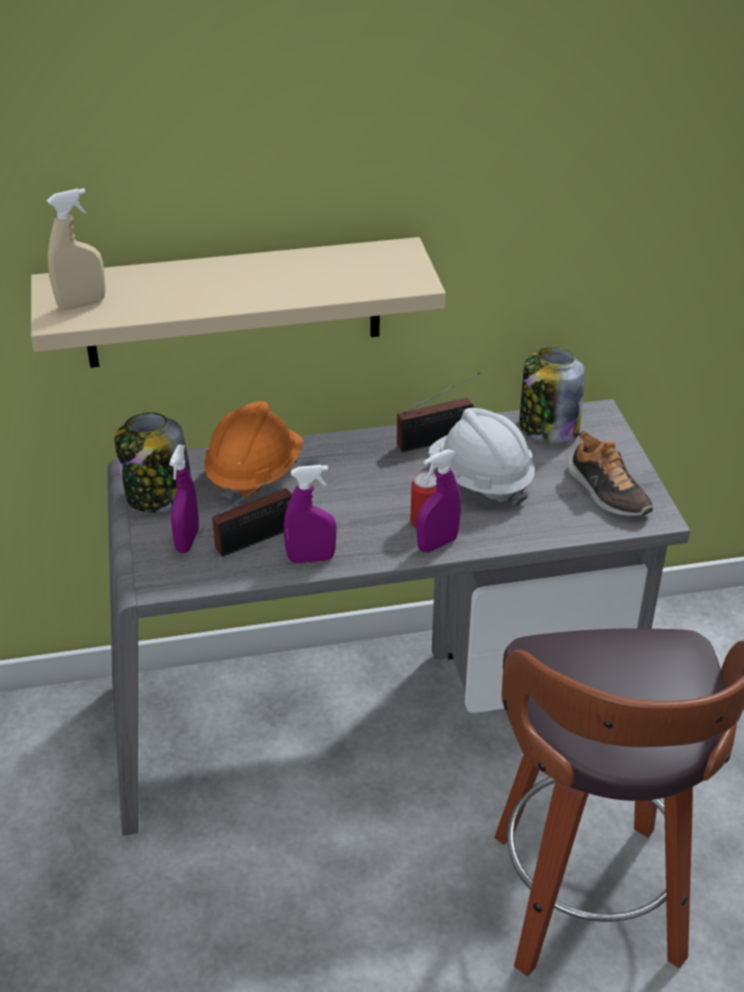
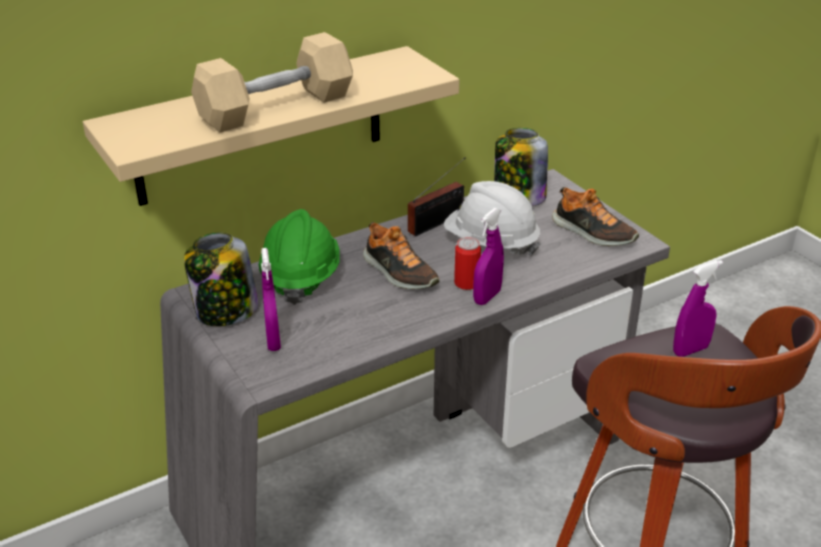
camera: 20 degrees left, 5 degrees down
beige spray bottle [47,188,106,310] -> none
orange hard hat [204,401,303,505] -> green hard hat [259,209,340,305]
radio [212,461,297,557] -> none
purple spray bottle [284,465,337,563] -> purple spray bottle moved to [673,260,723,357]
none -> beige dumbbell [191,32,353,133]
none -> shoe [363,222,440,289]

